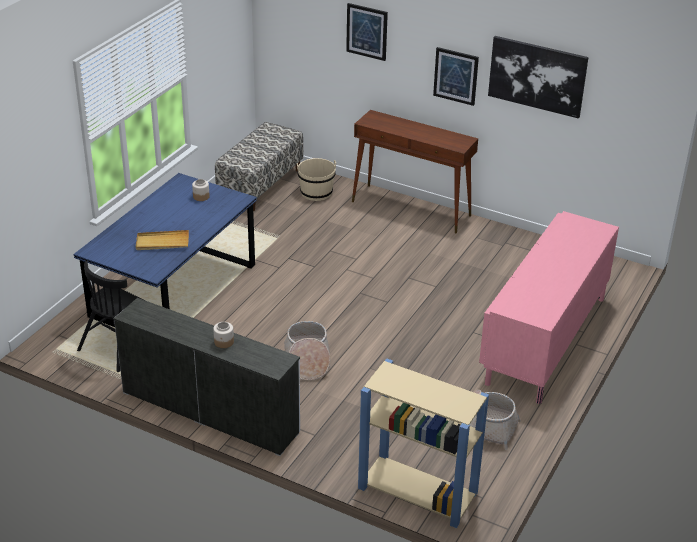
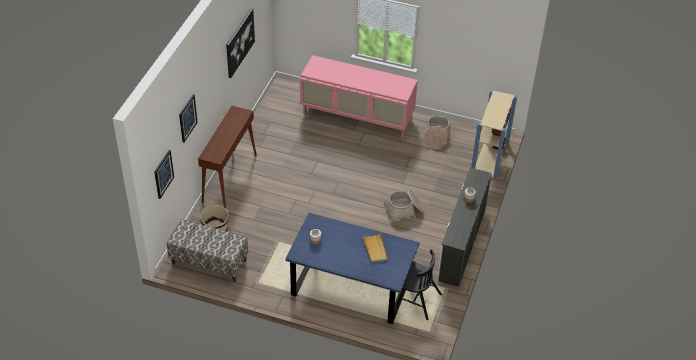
camera: 100 degrees left, 10 degrees up
picture [433,47,479,106] -> picture moved to [154,150,174,199]

